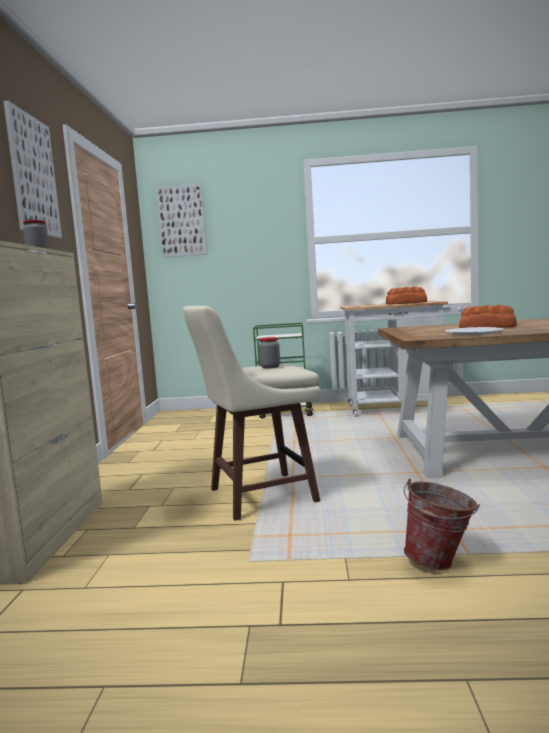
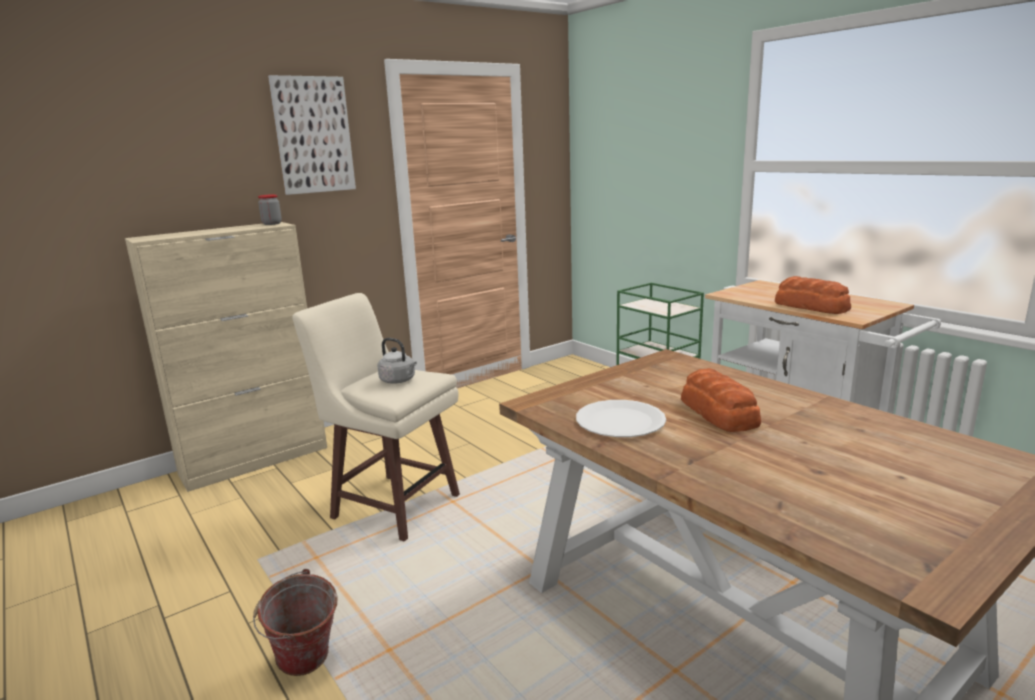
camera: 50 degrees right, 10 degrees up
picture [156,184,207,258] -> none
jar [259,337,280,369] -> grey kettle [377,338,417,384]

